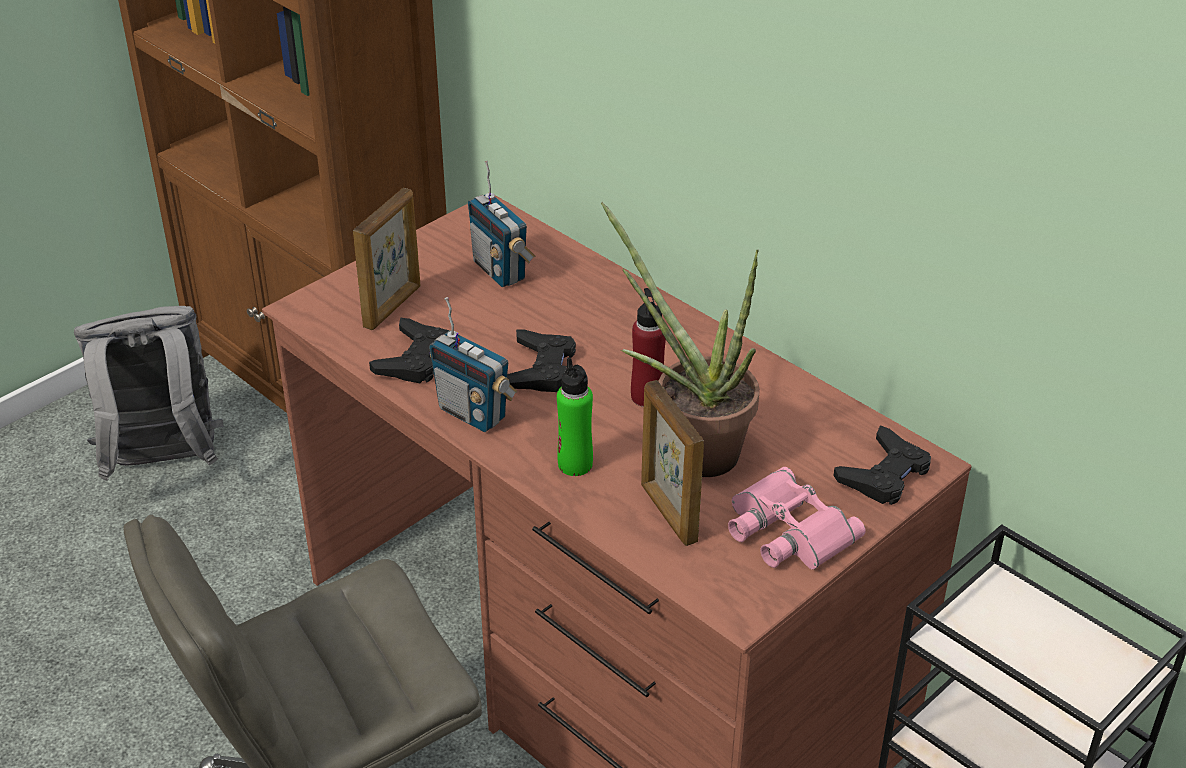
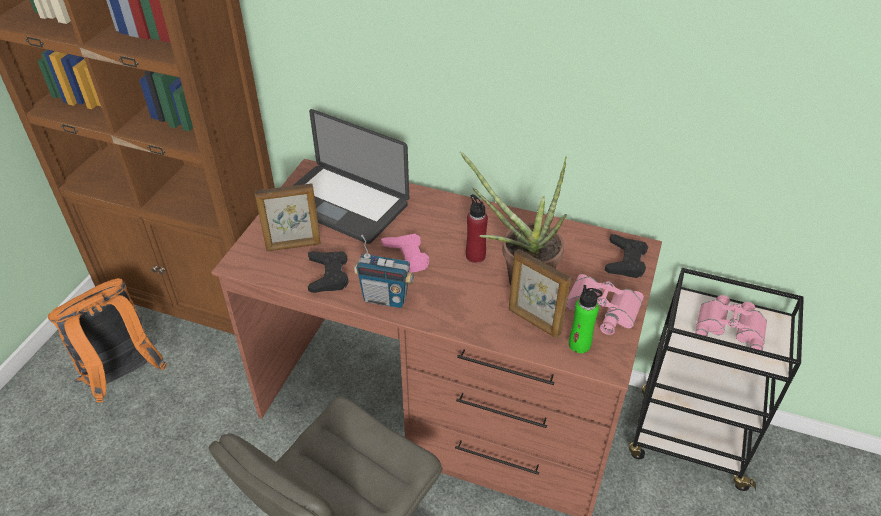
camera: 25 degrees left, 5 degrees up
grey backpack [74,306,224,481] -> orange backpack [48,278,167,403]
picture frame [353,188,420,330] -> picture frame turned 75 degrees clockwise [255,183,321,252]
radio [468,161,535,287] -> laptop [293,109,409,244]
black game controller [507,329,576,392] -> pink game controller [381,234,429,272]
green bottle [557,357,593,476] -> green bottle moved to [569,285,602,353]
none -> pink binoculars [695,295,767,351]

